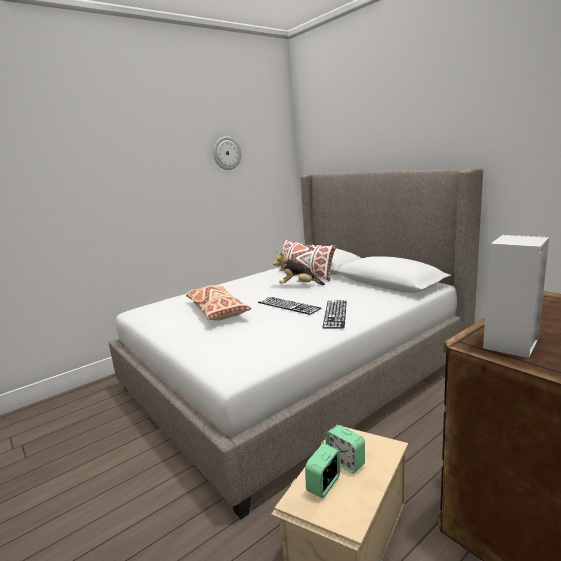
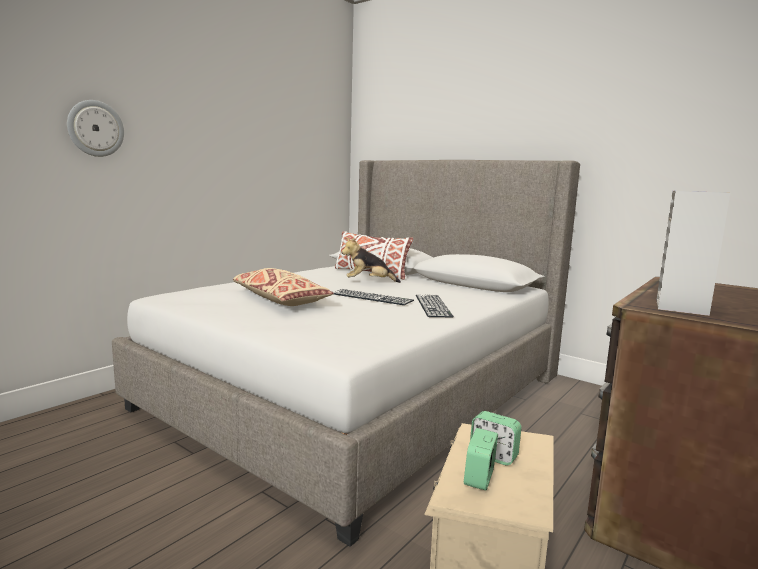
camera: 15 degrees left, 5 degrees down
wall clock [213,136,241,170] -> wall clock moved to [67,100,124,157]

